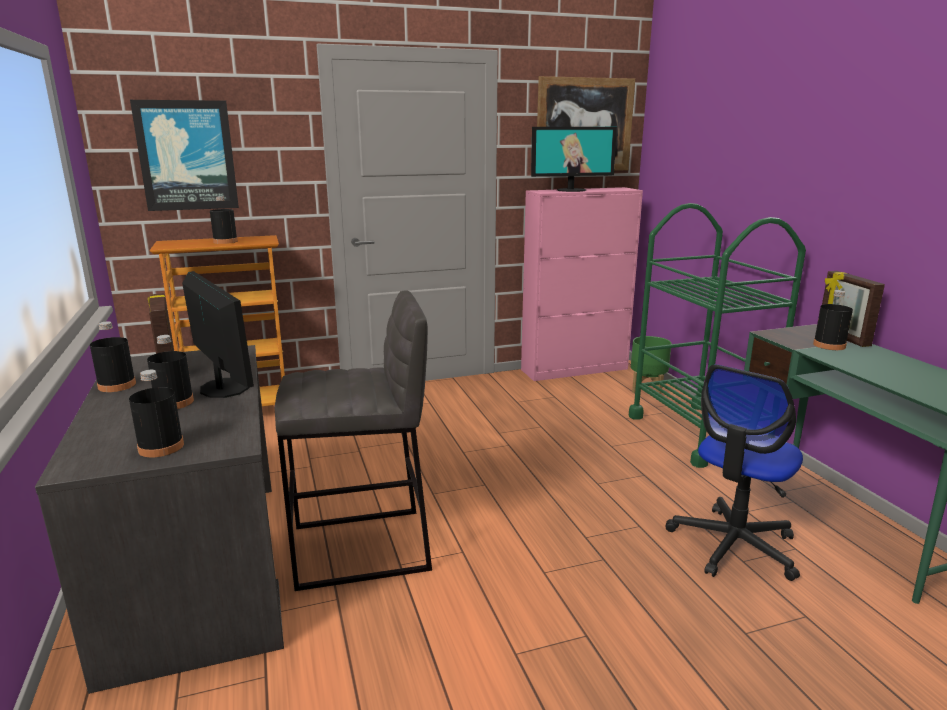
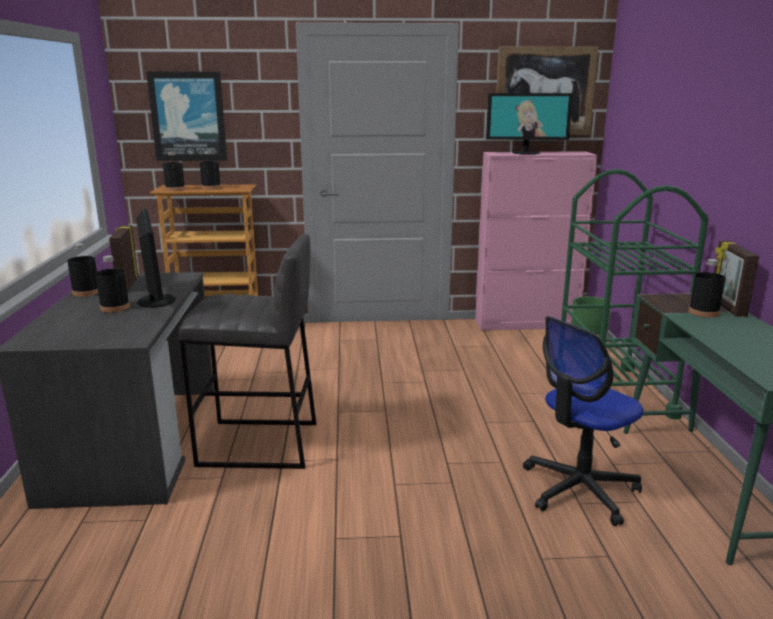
camera: 15 degrees right, 0 degrees up
black bottle [129,370,184,457] -> black bottle moved to [163,152,185,191]

